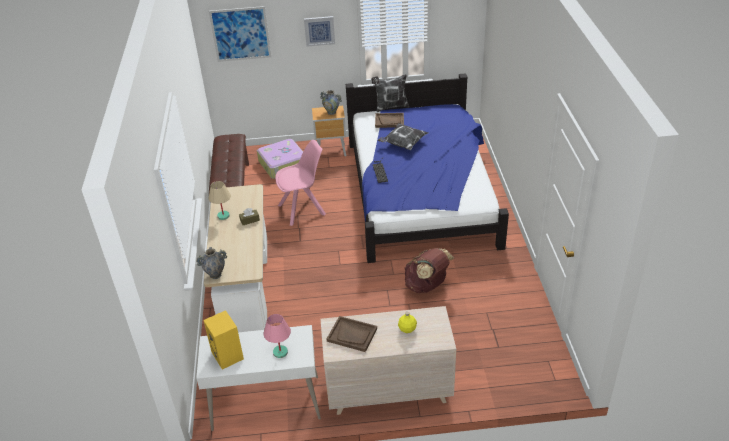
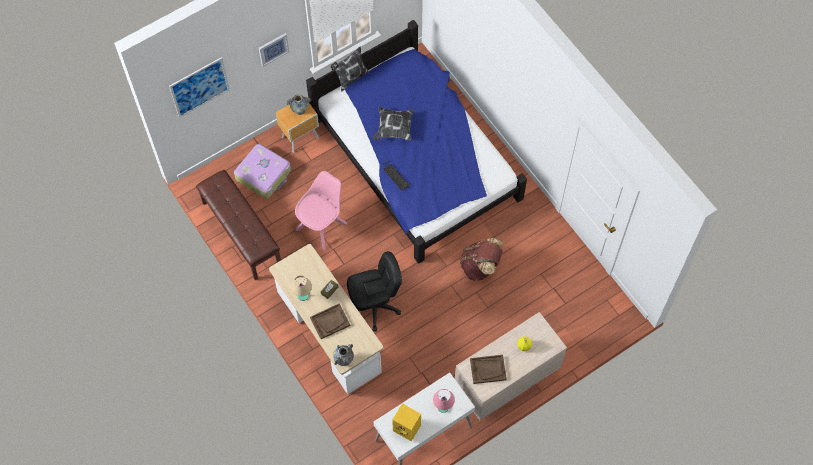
camera: 30 degrees left, 25 degrees up
brown tray [375,113,404,128] -> brown tray moved to [310,304,350,339]
none -> black office chair [347,251,402,331]

